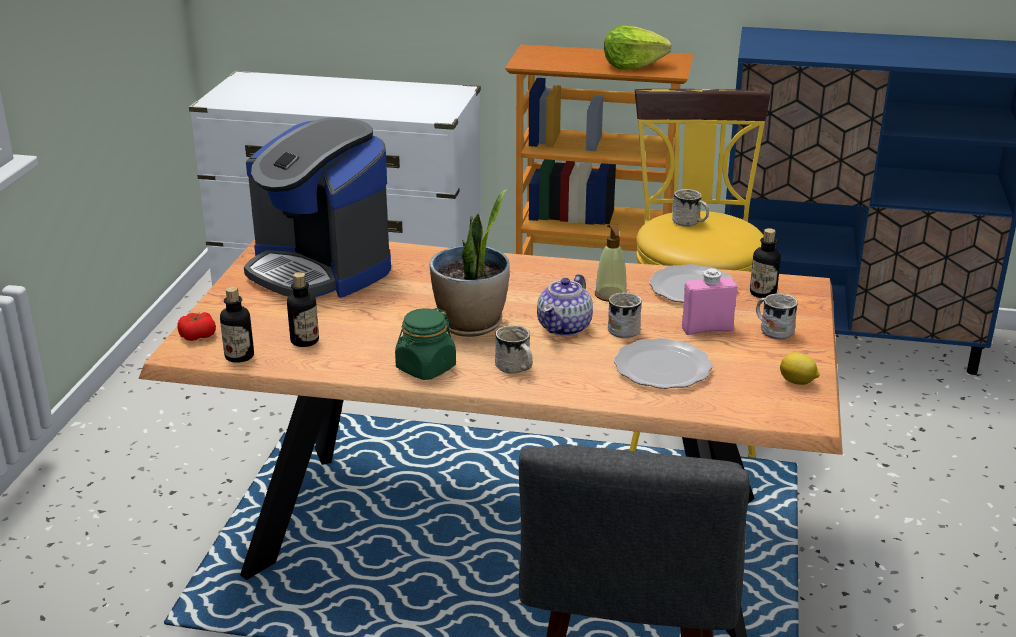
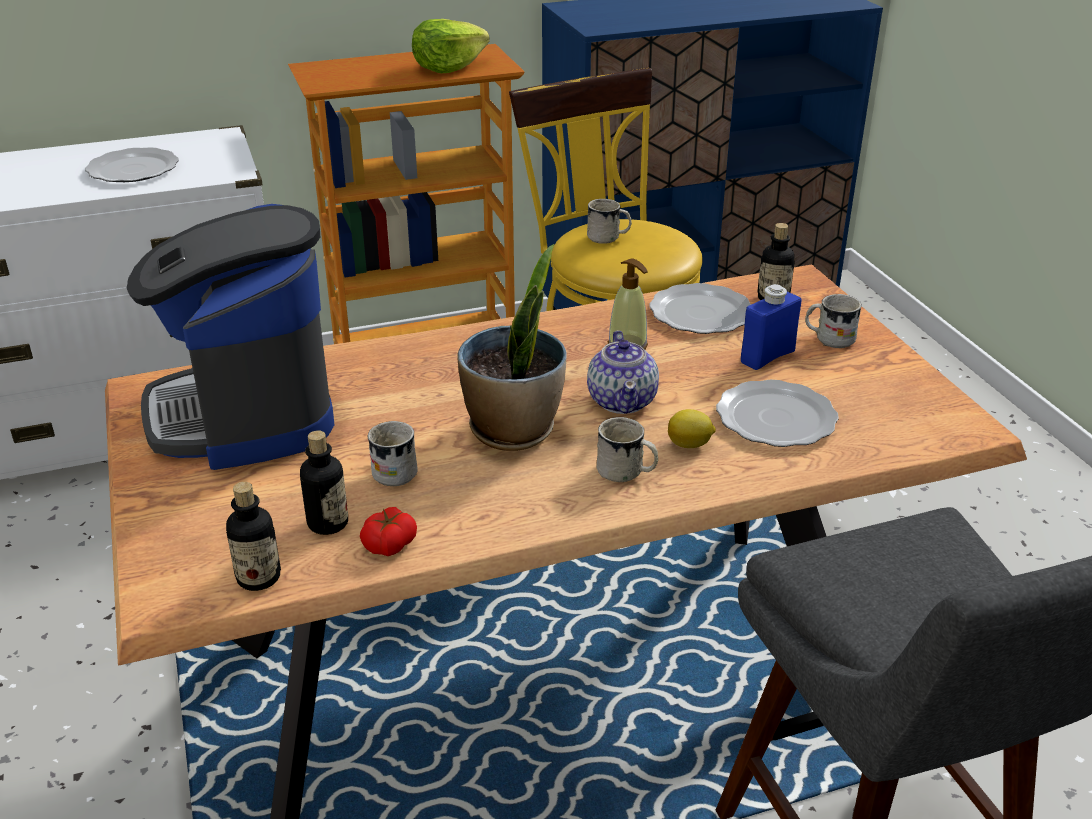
camera: 30 degrees left, 5 degrees up
tomato [177,312,216,341] -> tomato moved to [360,507,417,556]
coffee machine [244,117,391,298] -> coffee machine turned 60 degrees clockwise [127,204,335,470]
green jar [395,308,456,380] -> none
white mug [608,292,642,338] -> white mug moved to [367,421,418,486]
pink bottle [682,268,737,335] -> blue bottle [741,284,802,370]
lemon [780,352,819,385] -> lemon moved to [668,409,716,448]
none -> plate [85,147,179,182]

